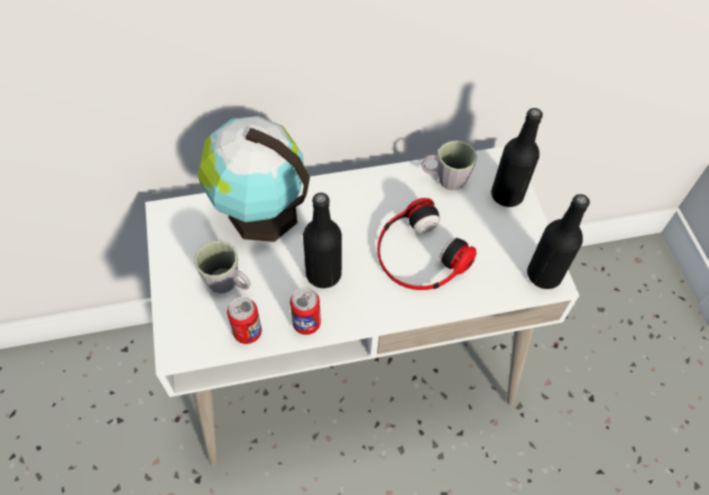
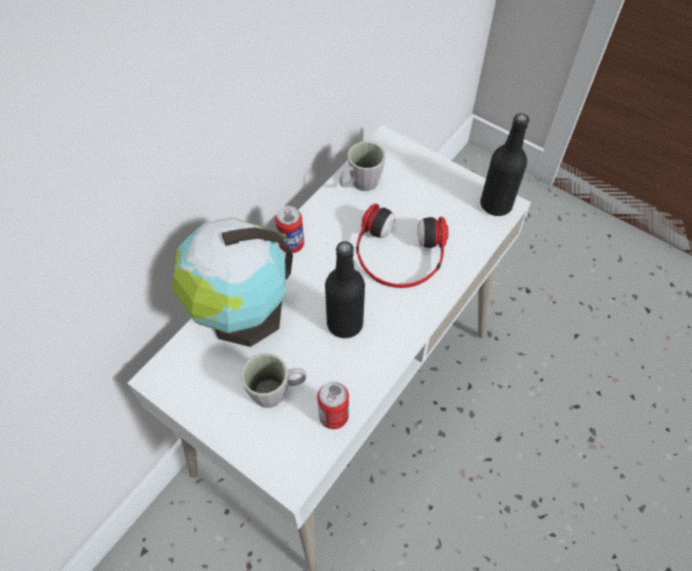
camera: 40 degrees left, 0 degrees up
can [290,288,321,335] -> can moved to [275,206,304,253]
black bottle [491,108,543,207] -> none

